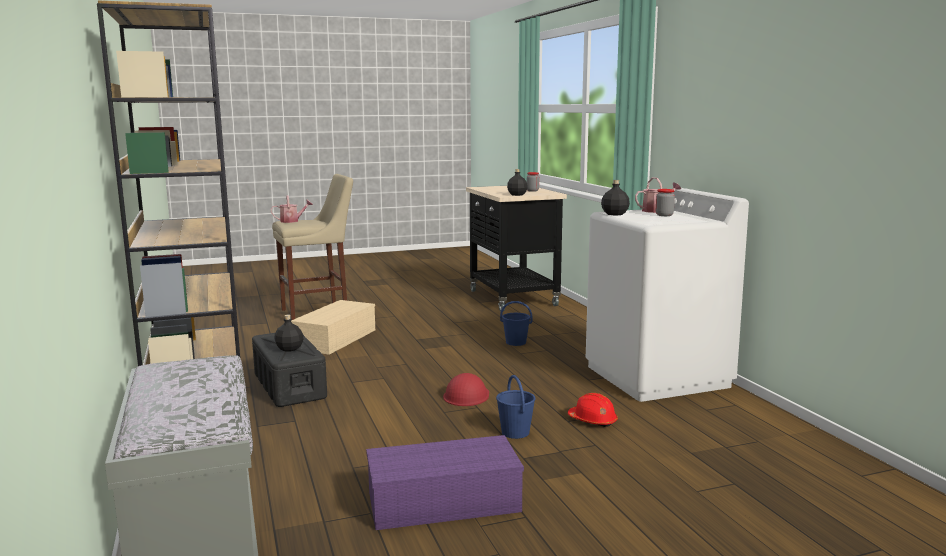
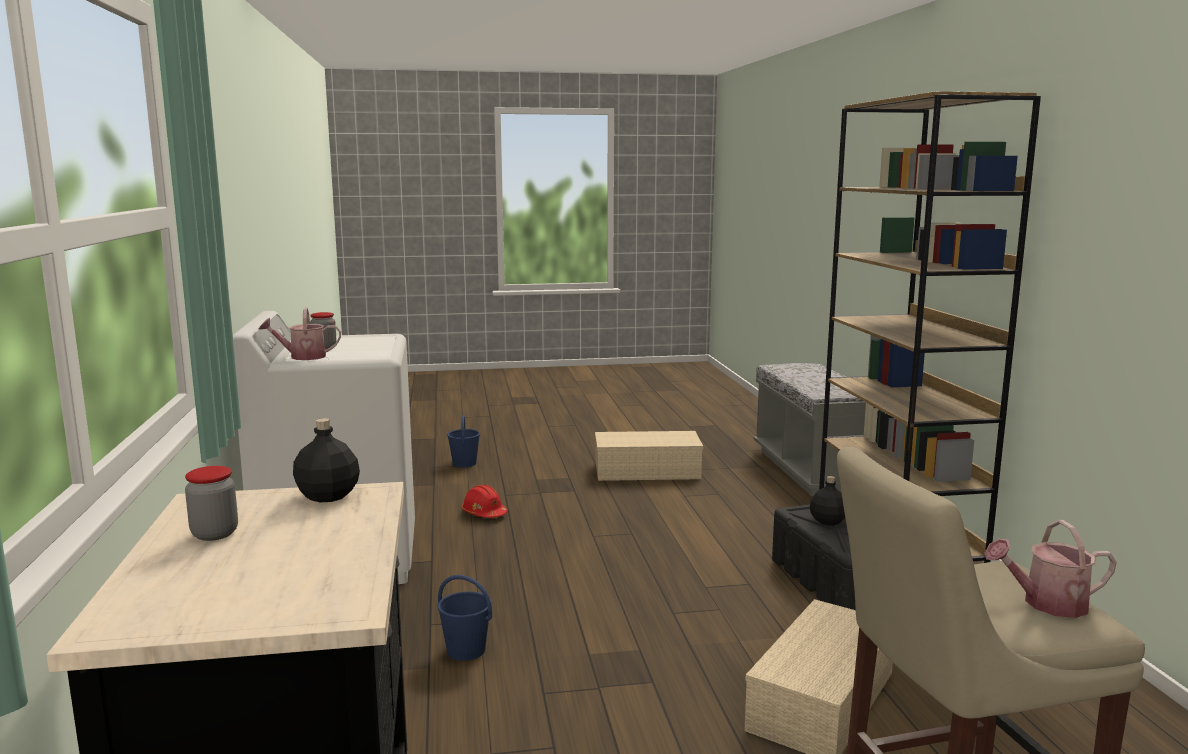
camera: 170 degrees left, 0 degrees up
purple storage box [366,435,524,530] -> beige storage box [595,431,703,481]
red hard hat [443,373,489,406] -> none
blue bucket [496,375,535,439] -> blue bucket moved to [447,415,480,468]
black bottle [601,180,630,215] -> none

